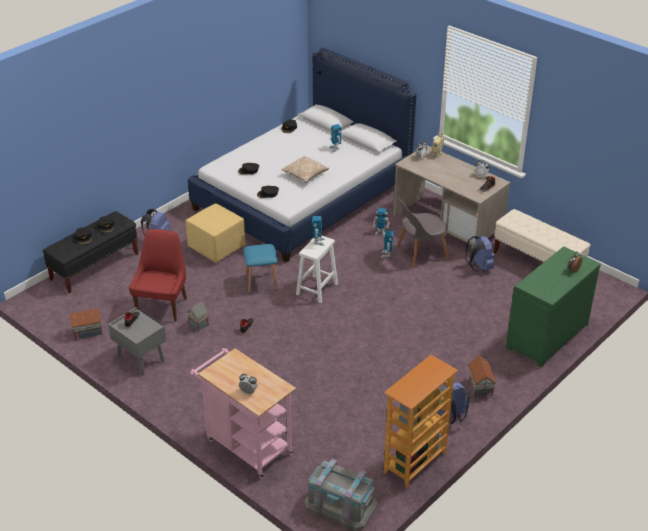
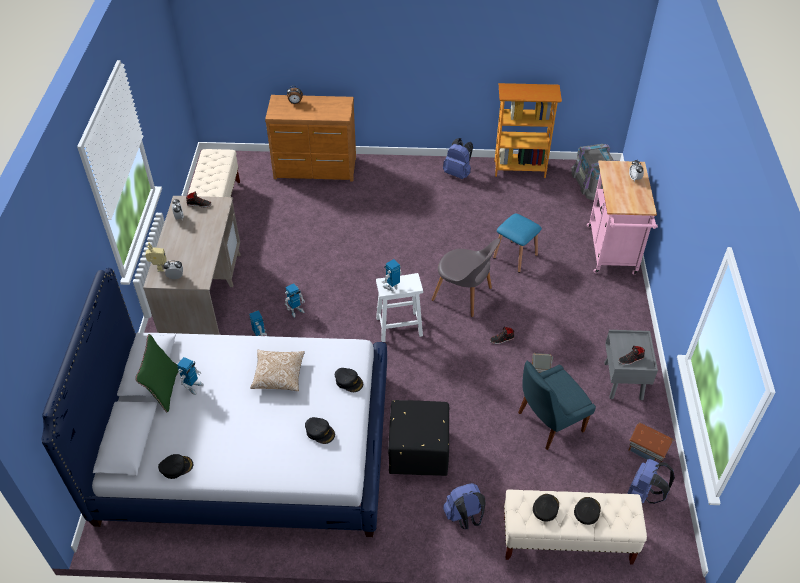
camera: 130 degrees left, 10 degrees up
black bench [43,211,138,294] -> beige bench [504,489,647,565]
red chair [129,229,187,321] -> blue chair [518,361,596,450]
yellow ottoman [186,203,246,263] -> black ottoman [388,400,449,476]
blue stool [244,244,278,293] -> blue stool moved to [493,214,542,273]
grey chair [397,197,449,268] -> grey chair moved to [431,238,500,317]
blue backpack [465,236,495,271] -> blue backpack moved to [627,459,675,504]
toy house [468,355,497,398] -> none
green dresser [506,246,601,367] -> brown dresser [265,95,356,181]
none -> green pillow [135,334,178,412]

